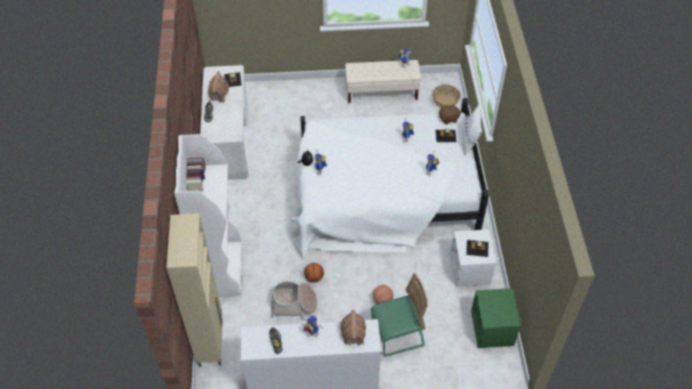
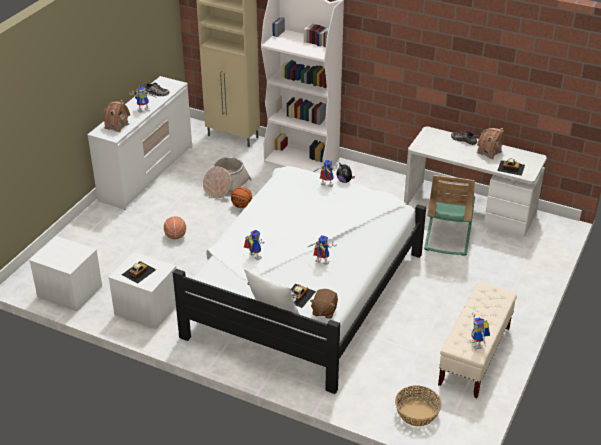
camera: 120 degrees right, 15 degrees down
green chair [371,273,428,356] -> green chair moved to [424,175,475,256]
green nightstand [471,288,521,348] -> white nightstand [29,236,102,311]

